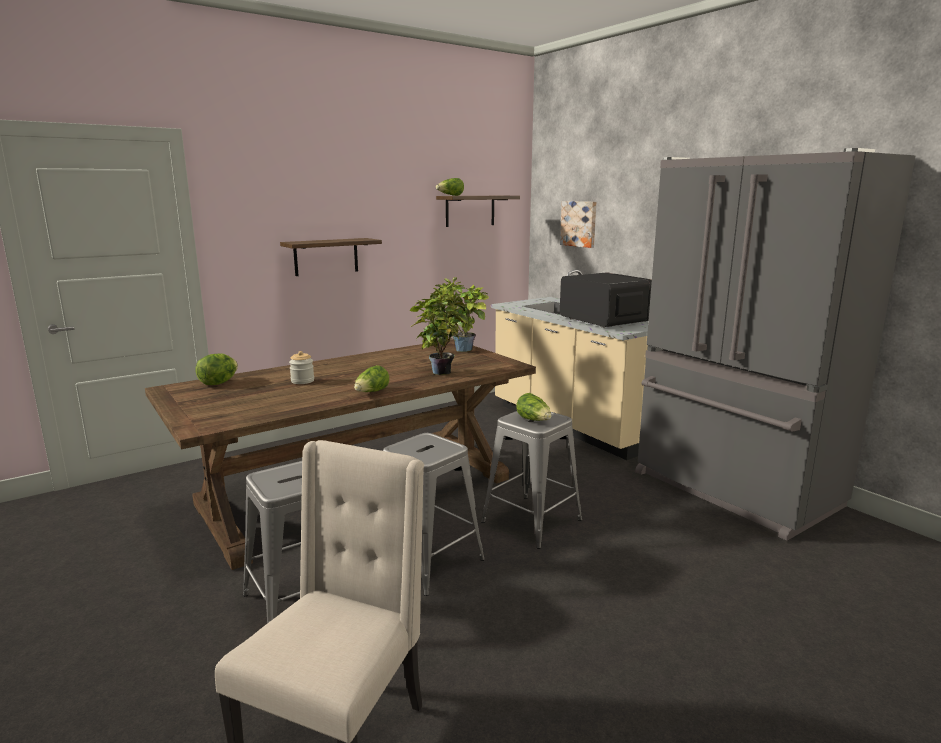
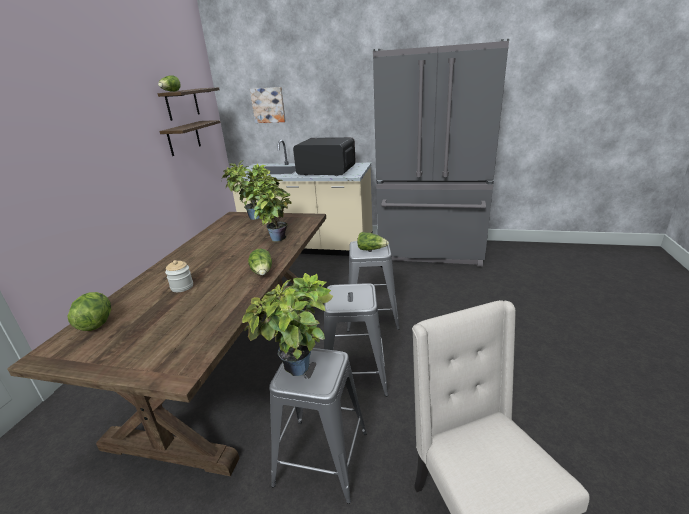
camera: 40 degrees left, 10 degrees up
shelf [280,238,382,276] -> shelf moved to [159,120,220,156]
none -> potted plant [242,273,333,376]

